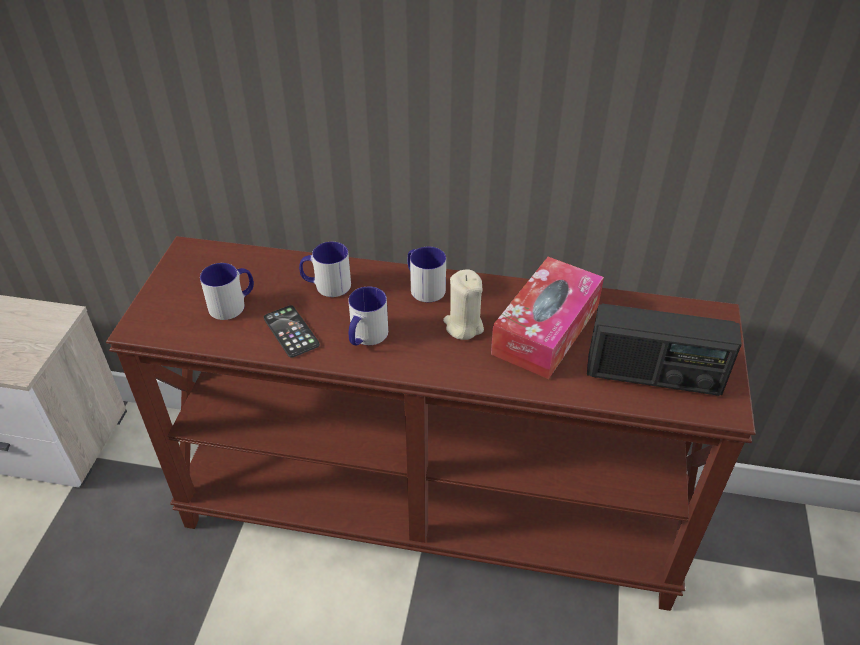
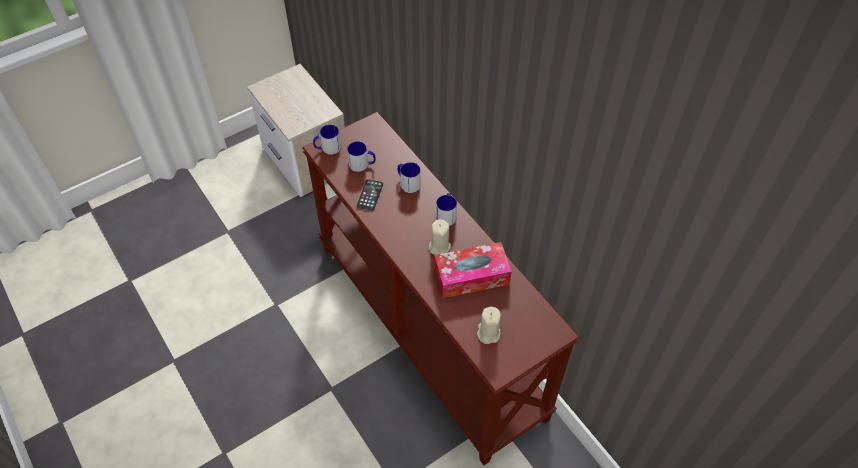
camera: 45 degrees right, 10 degrees up
mug [348,286,388,346] -> mug moved to [313,125,341,155]
radio [587,303,742,396] -> beige candle [477,307,501,344]

